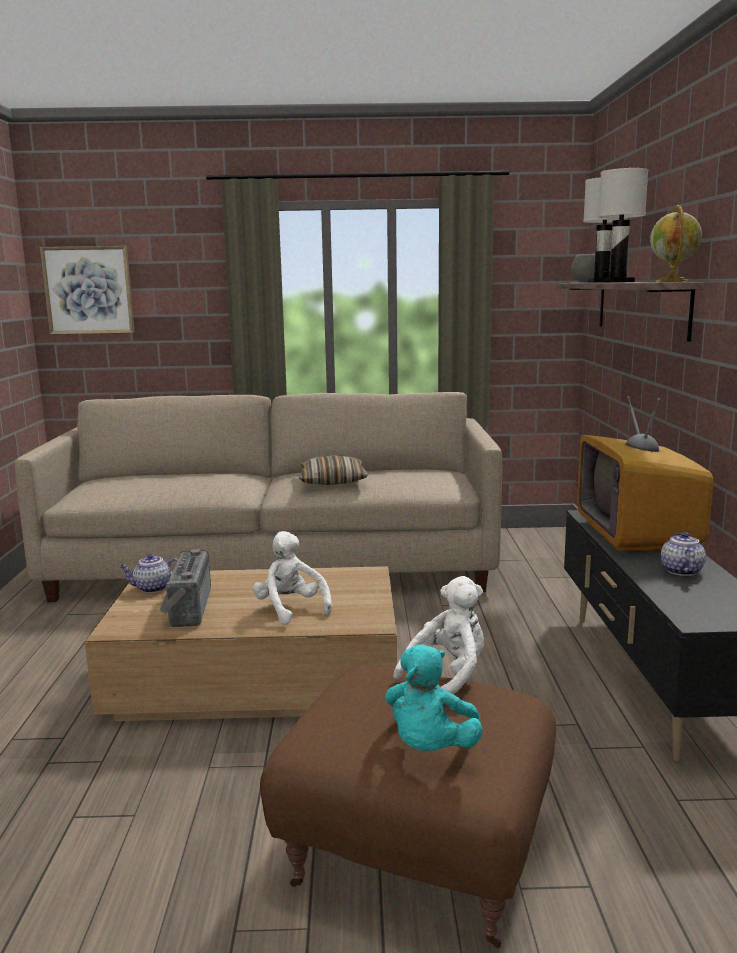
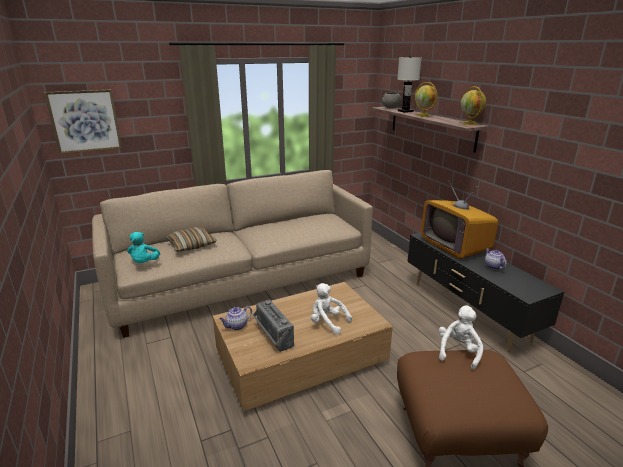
camera: 25 degrees left, 10 degrees up
pillow [297,455,369,485] -> pillow moved to [166,227,217,252]
turquoise plush toy [385,644,483,751] -> turquoise plush toy moved to [127,232,161,263]
white table lamp [598,168,648,282] -> globe [415,82,438,117]

